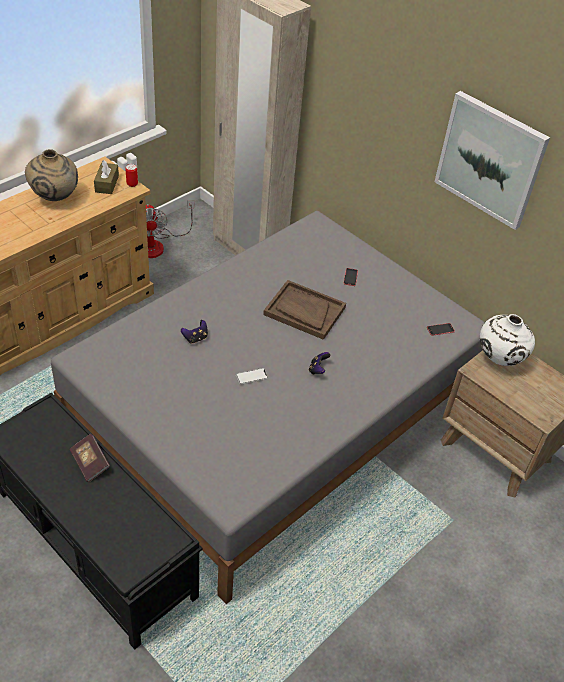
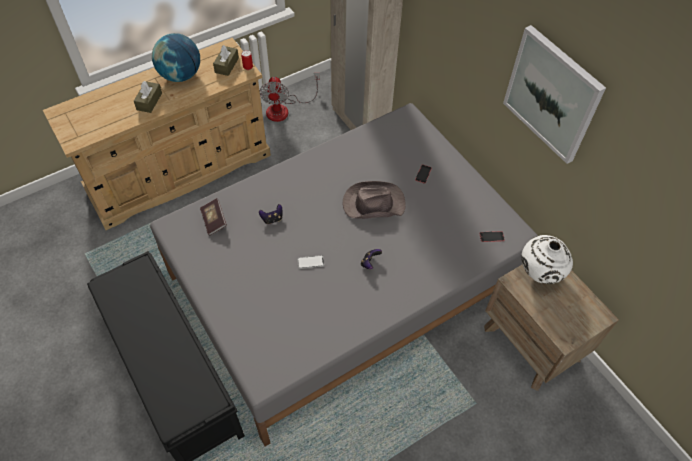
camera: 15 degrees right, 10 degrees up
beige vase [25,149,78,201] -> globe [152,33,200,82]
book [70,434,110,482] -> book moved to [200,198,227,236]
brown tray [263,280,346,340] -> brown hat [343,181,406,219]
none -> brown tissue box [134,81,162,113]

